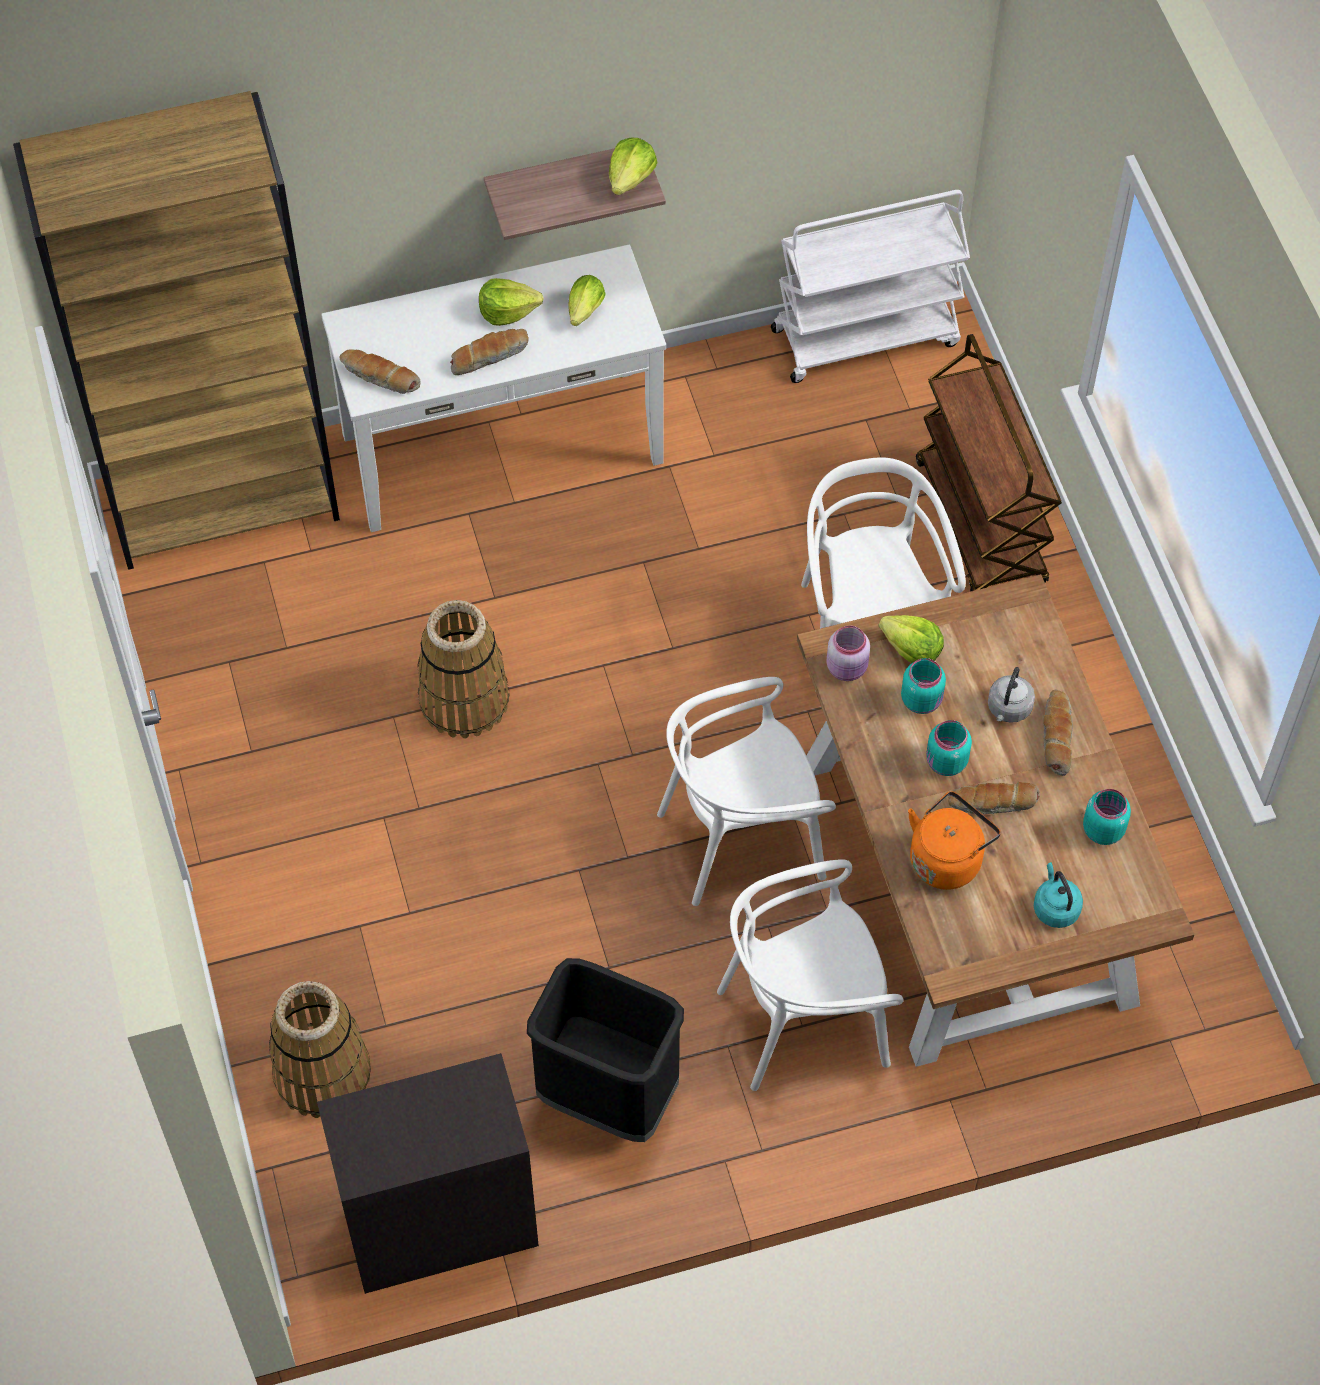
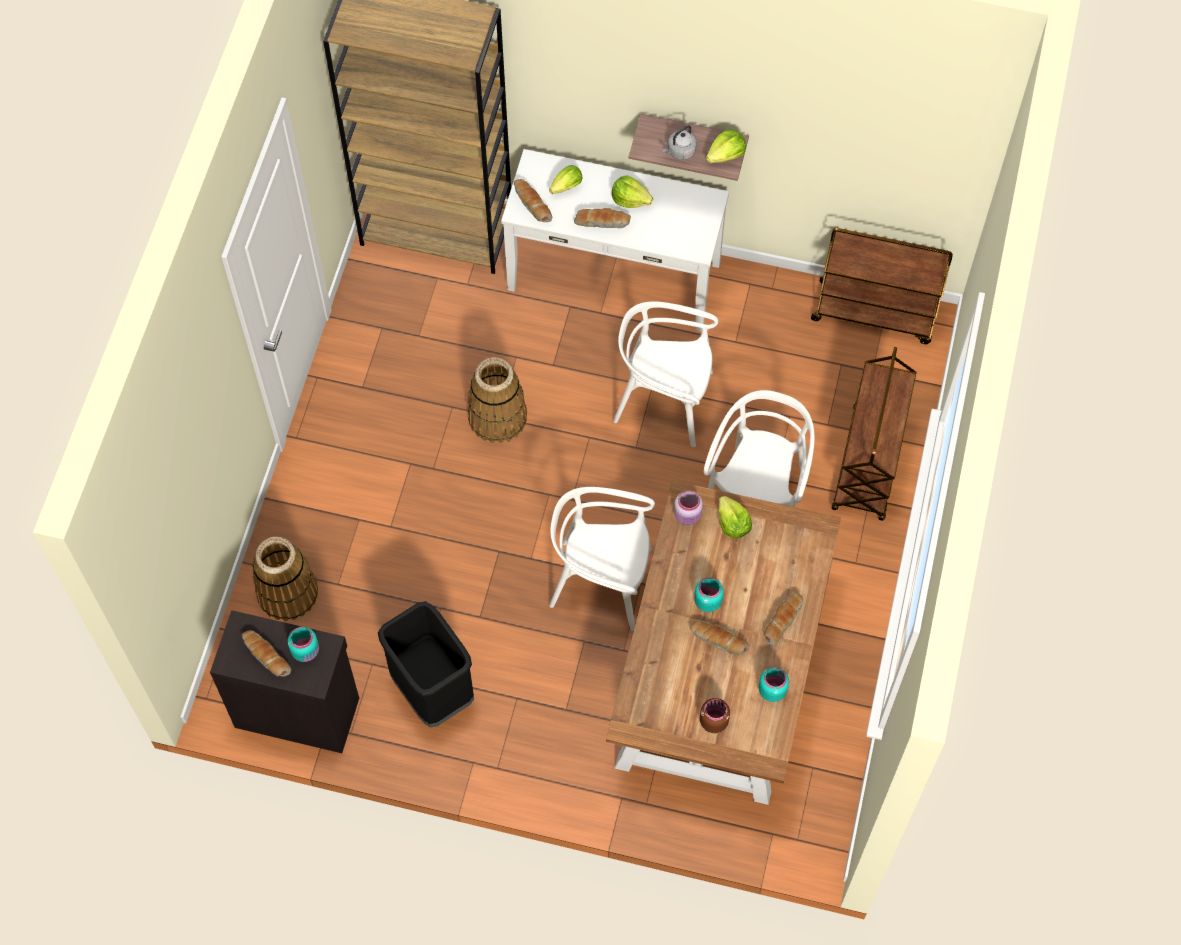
camera: 30 degrees right, 5 degrees up
lettuce [568,275,606,326] -> lettuce moved to [549,165,582,194]
white chair [717,859,904,1091] -> white chair moved to [613,301,718,447]
white cart [771,190,970,383] -> brown cart [811,228,953,344]
turquoise jar [901,658,946,714] -> turquoise jar moved to [288,627,319,662]
orange kettle [908,791,1001,890] -> none
grey kettle [988,667,1035,723] -> grey kettle moved to [663,125,697,160]
turquoise kettle [1034,862,1083,928] -> brown jar [700,698,730,733]
none -> bread [242,630,291,676]

